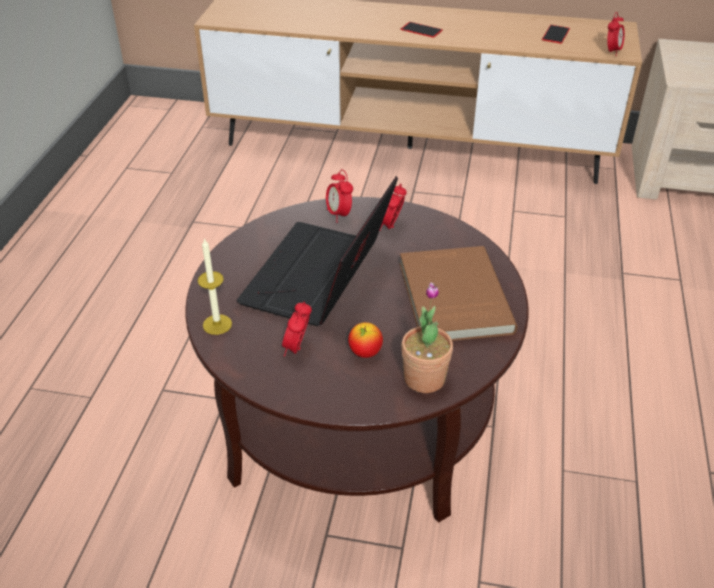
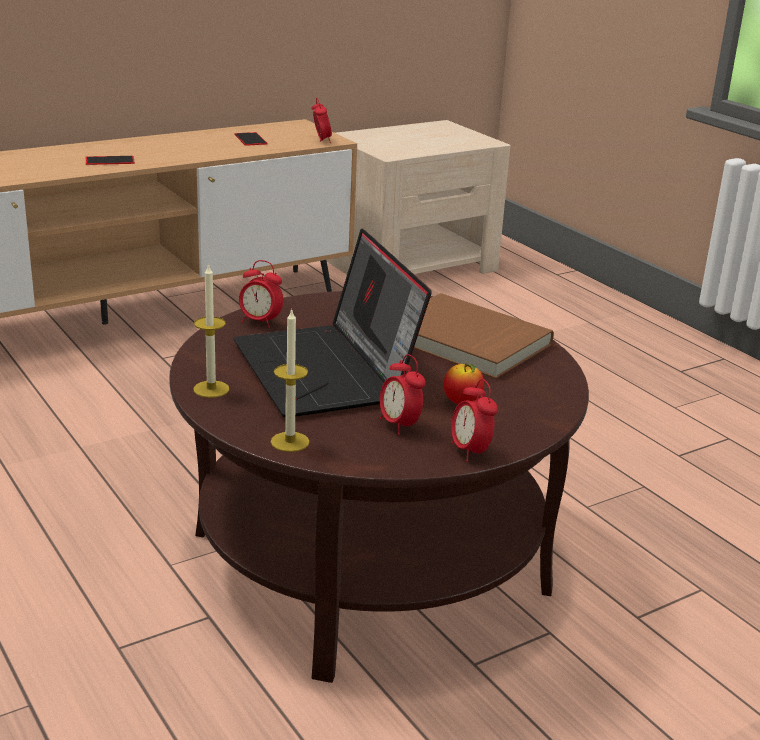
camera: 45 degrees left, 15 degrees down
alarm clock [379,184,407,231] -> alarm clock moved to [451,379,498,462]
potted plant [401,282,453,393] -> none
none -> candle [193,263,229,398]

